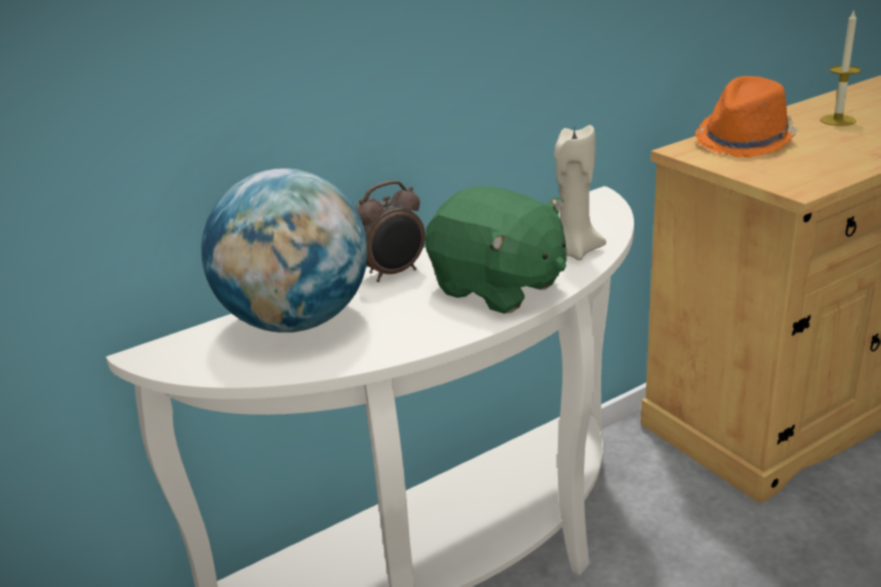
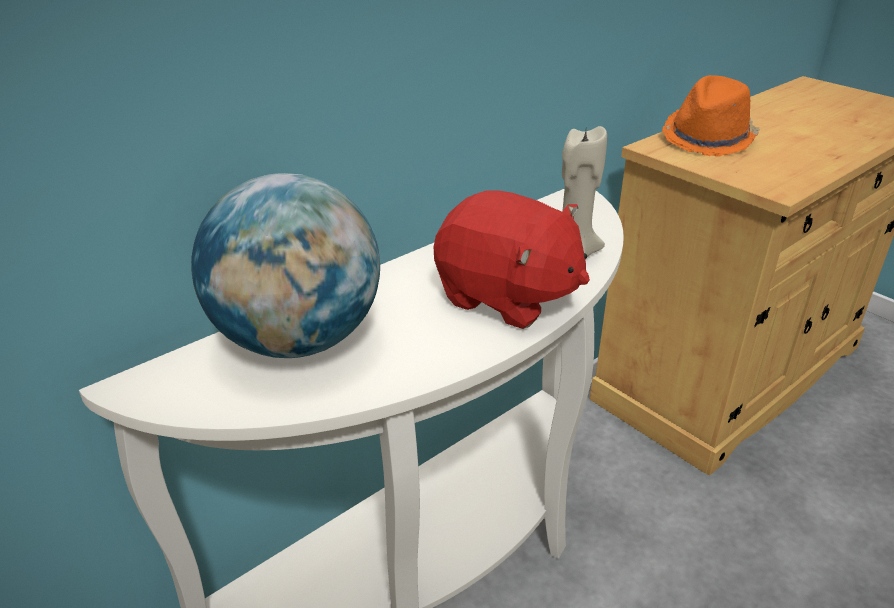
camera: 10 degrees left, 5 degrees up
alarm clock [356,180,425,282] -> none
green plush toy [425,186,567,314] -> red plush toy [434,190,590,329]
candle [820,11,861,126] -> none

